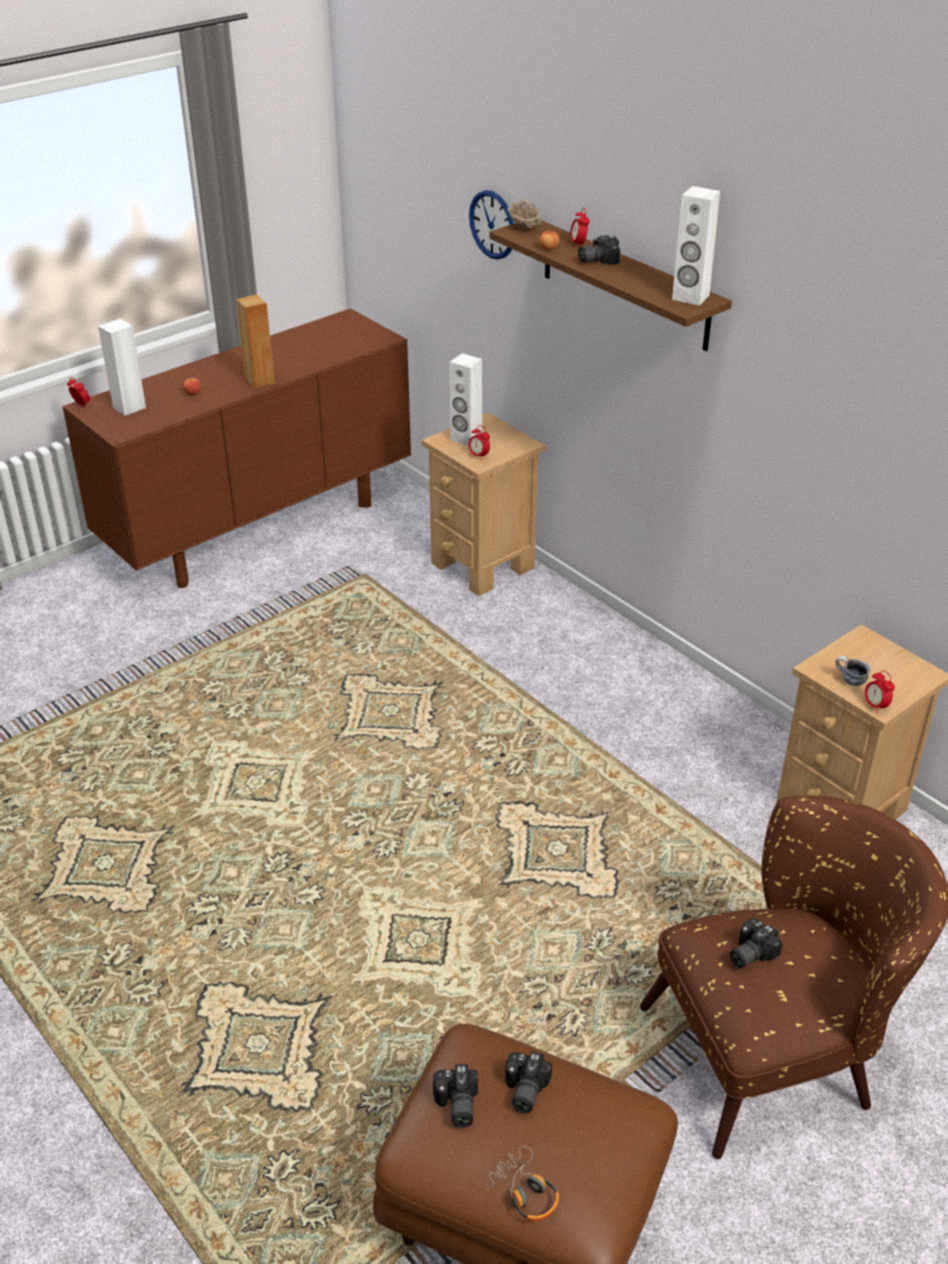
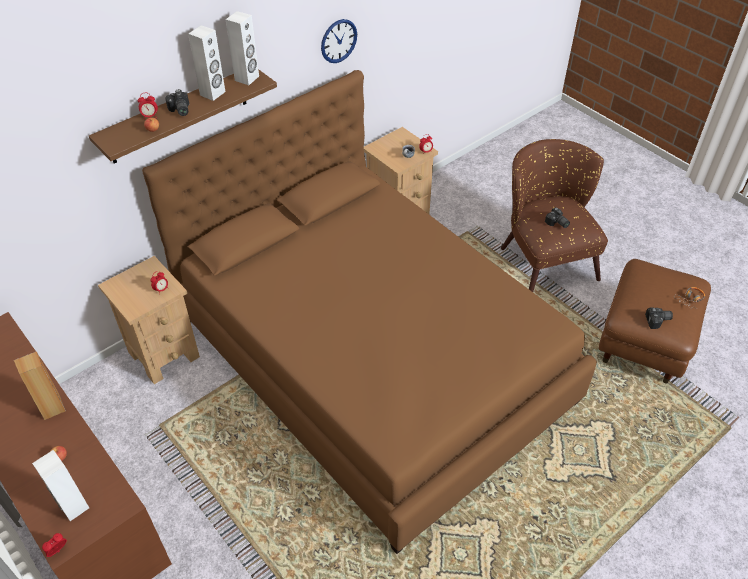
camera: 90 degrees left, 10 degrees up
white speaker [450,353,482,446] -> white speaker moved to [188,25,225,101]
wall clock [469,190,514,260] -> wall clock moved to [321,19,357,63]
camera [505,1051,552,1113] -> none
beige bowl [508,199,542,229] -> none
none -> brown bed [142,70,597,554]

